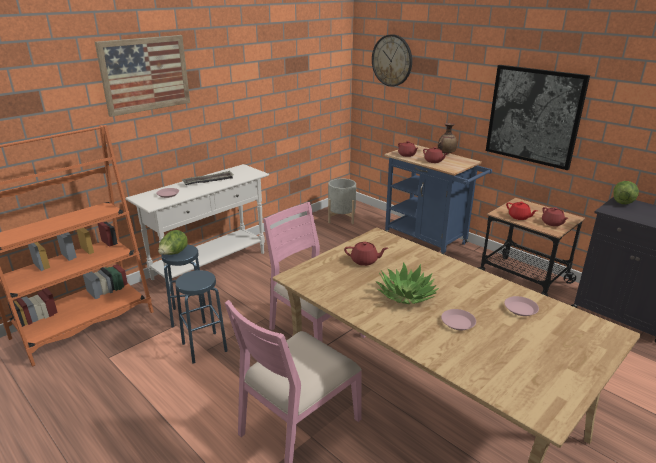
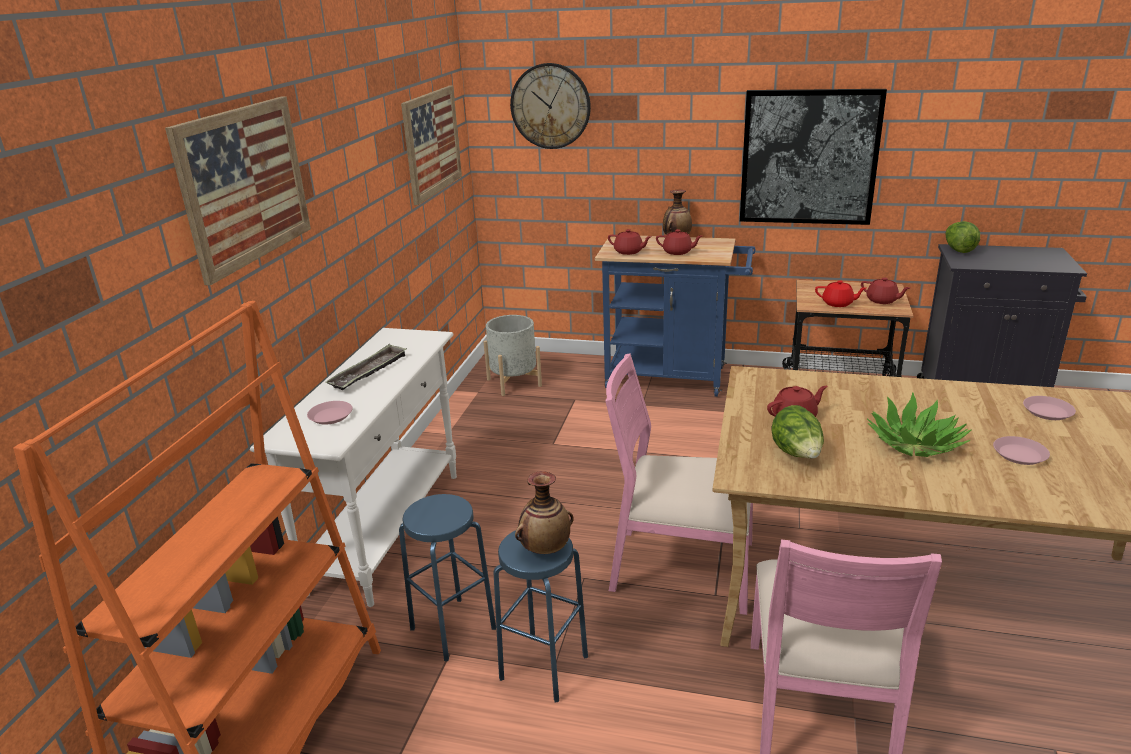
camera: 30 degrees left, 0 degrees up
lettuce [158,230,188,255] -> lettuce moved to [772,405,824,459]
none -> picture [401,86,462,205]
none -> vase [515,471,574,554]

